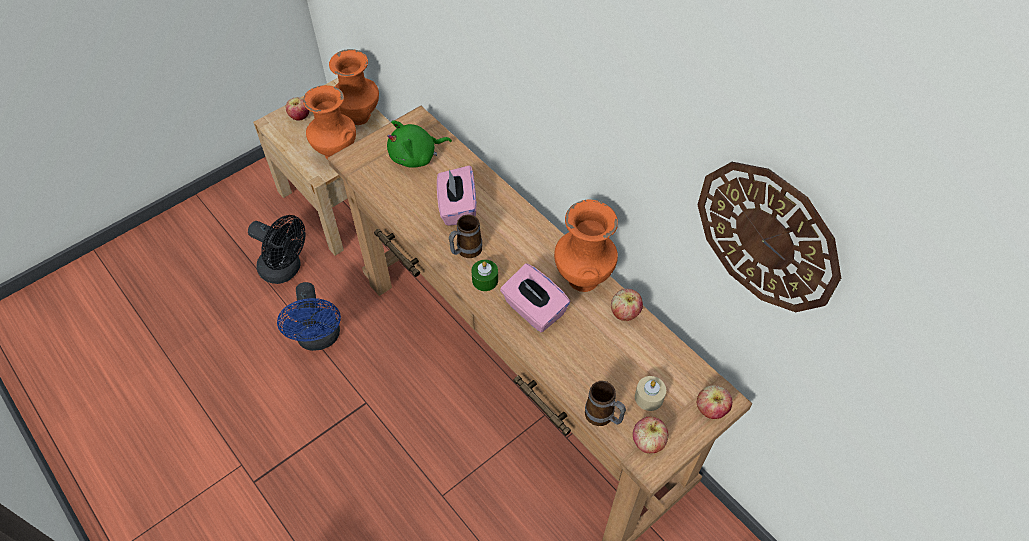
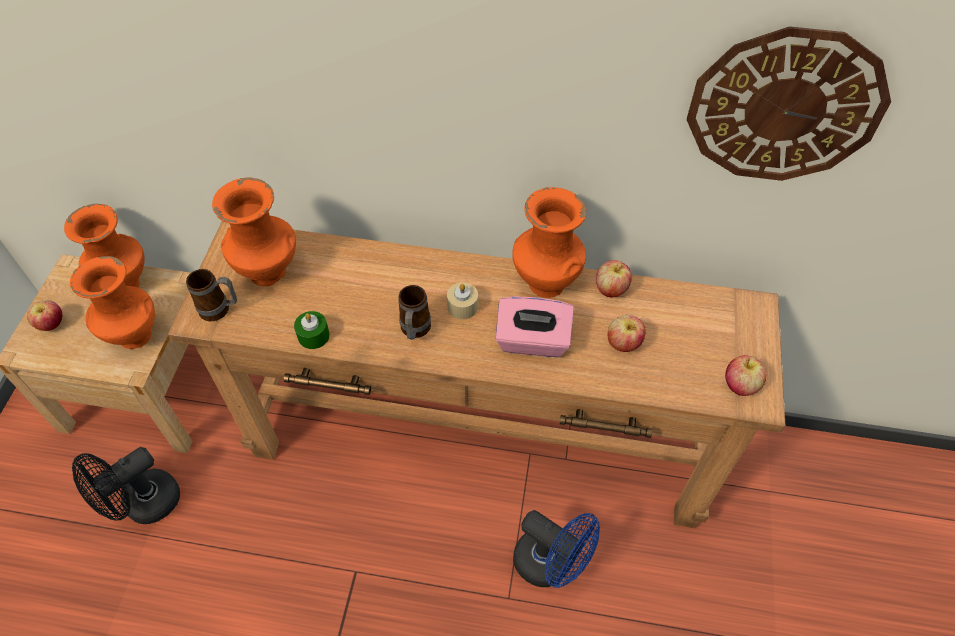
camera: 40 degrees left, 0 degrees up
black fan [248,215,306,284] -> black fan turned 150 degrees clockwise [72,447,180,524]
blue fan [277,282,341,351] -> blue fan moved to [513,510,600,588]
green plush toy [387,120,452,168] -> orange vase [212,178,296,286]
pink tissue box [437,165,476,226] -> none
green candle [471,260,498,291] -> green candle moved to [294,311,330,349]
mug [585,381,626,426] -> mug moved to [186,269,237,321]
beige candle [635,376,666,411] -> beige candle moved to [447,282,478,319]
apple [697,385,732,419] -> apple moved to [608,315,646,352]

